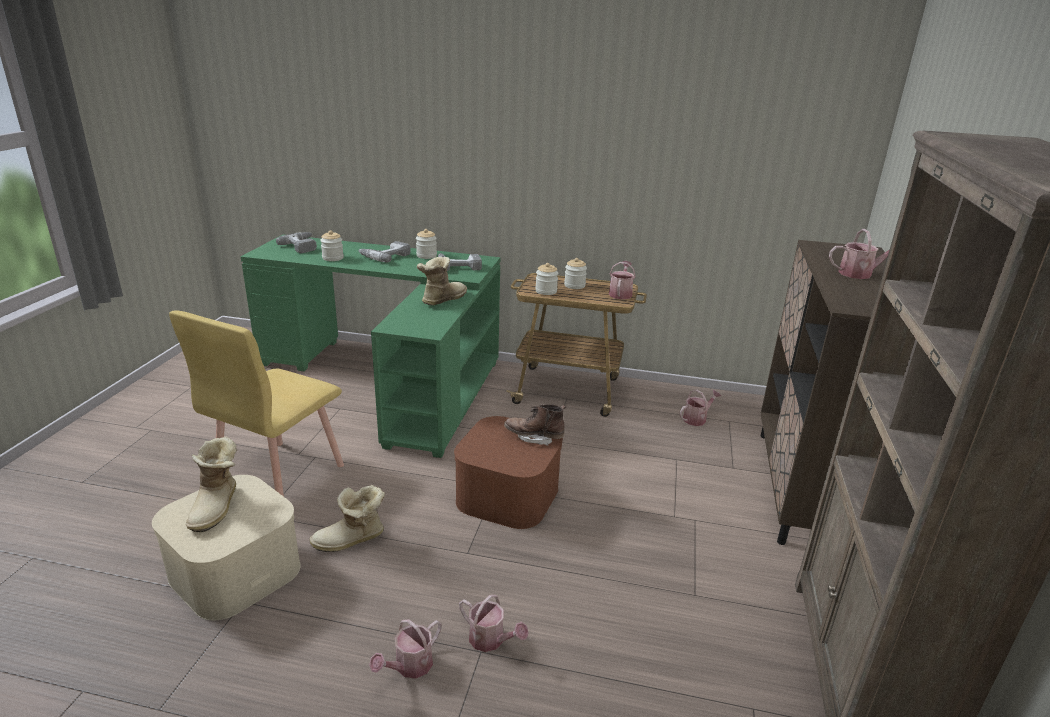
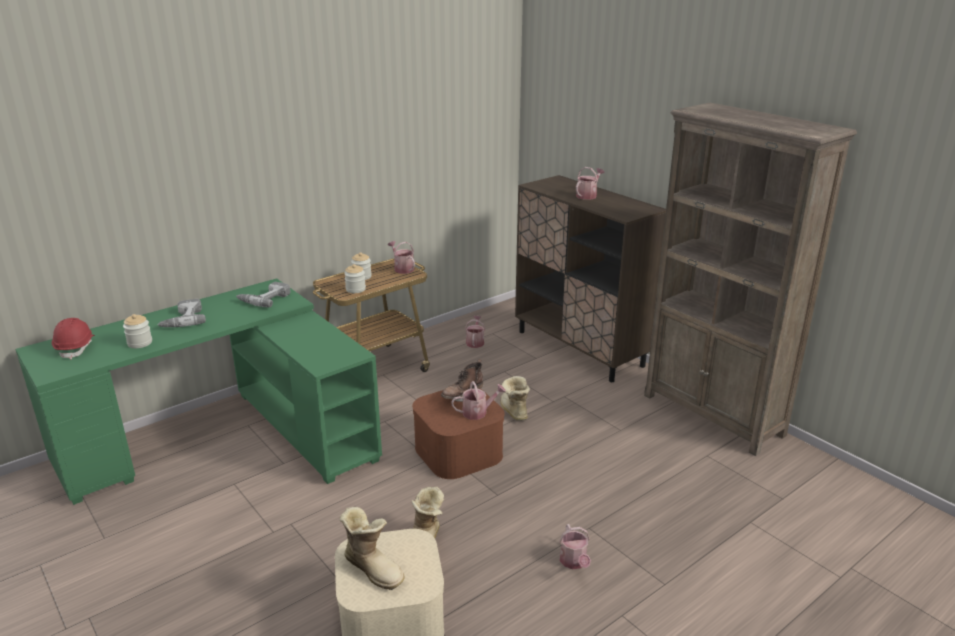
camera: 50 degrees left, 0 degrees up
yellow chair [169,310,344,496] -> none
power drill [276,232,317,253] -> red hard hat [52,318,95,359]
jar [416,229,437,259] -> none
boot [417,257,467,305] -> boot moved to [500,376,530,421]
watering can [459,595,529,652] -> watering can moved to [451,381,506,420]

